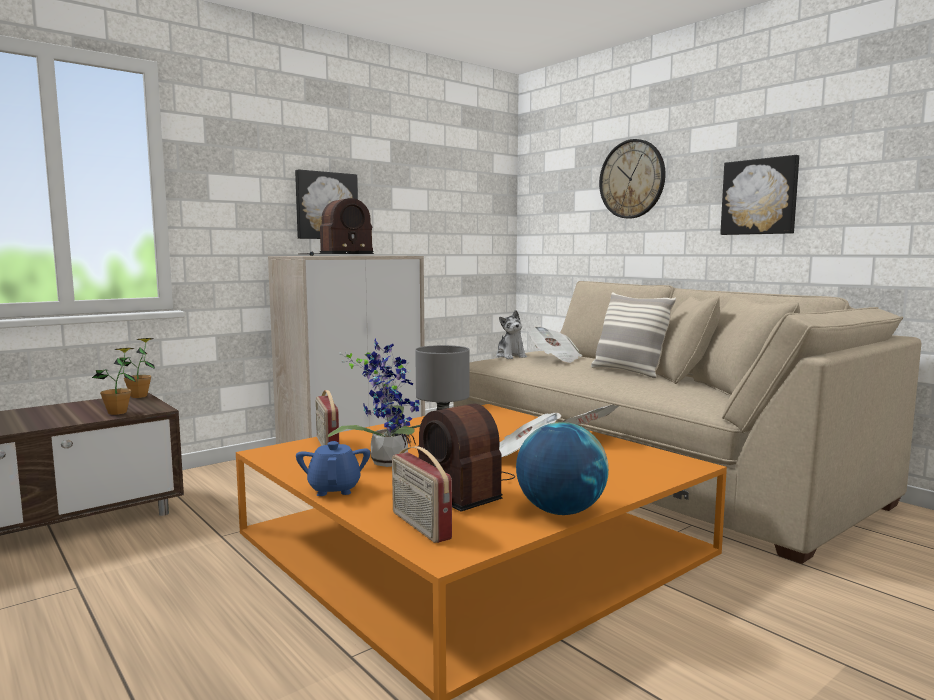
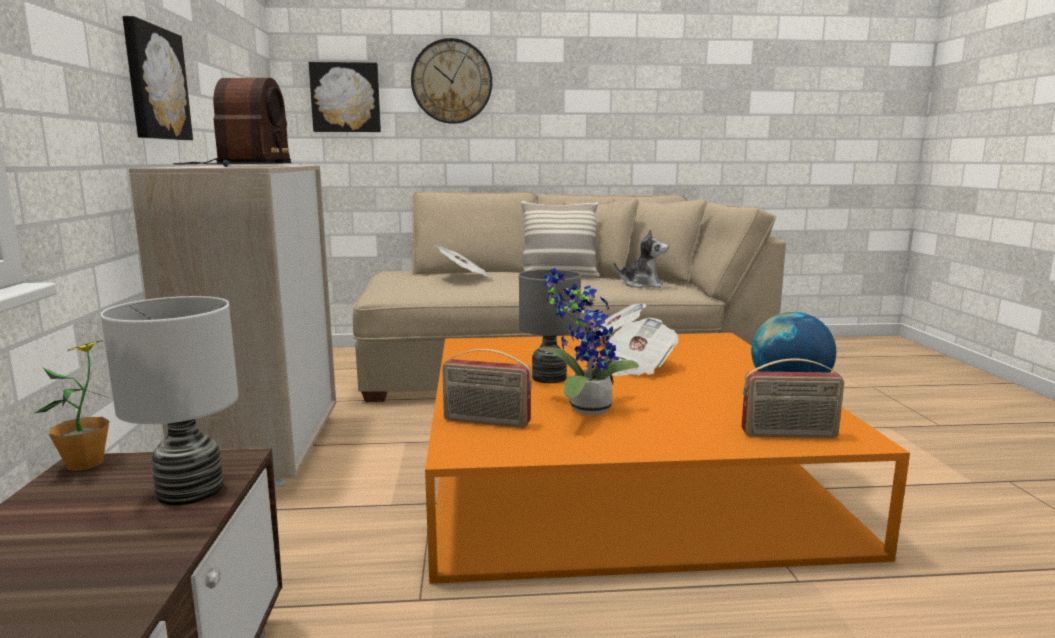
camera: 55 degrees left, 5 degrees up
potted plant [92,348,136,415] -> grey table lamp [101,296,239,506]
blue teapot [296,441,370,496] -> none
radio [417,404,515,511] -> none
plush toy [496,310,527,359] -> plush toy moved to [614,229,668,288]
picture [720,155,799,235] -> picture moved to [309,62,381,132]

